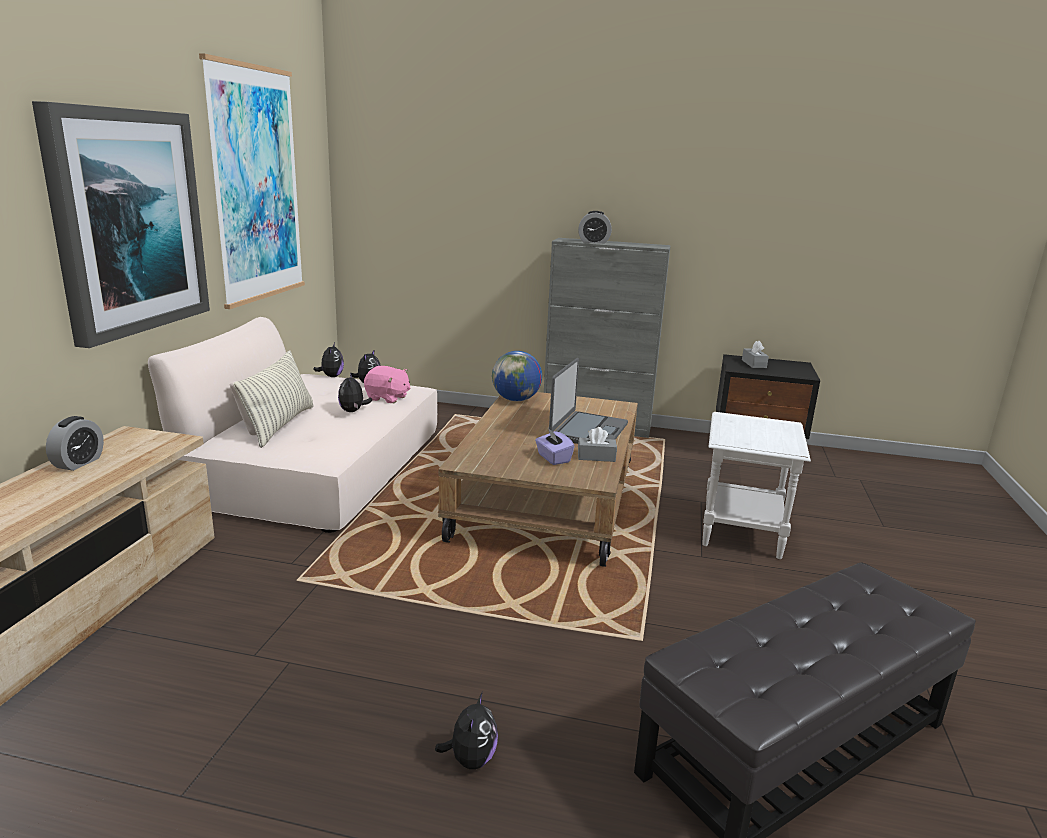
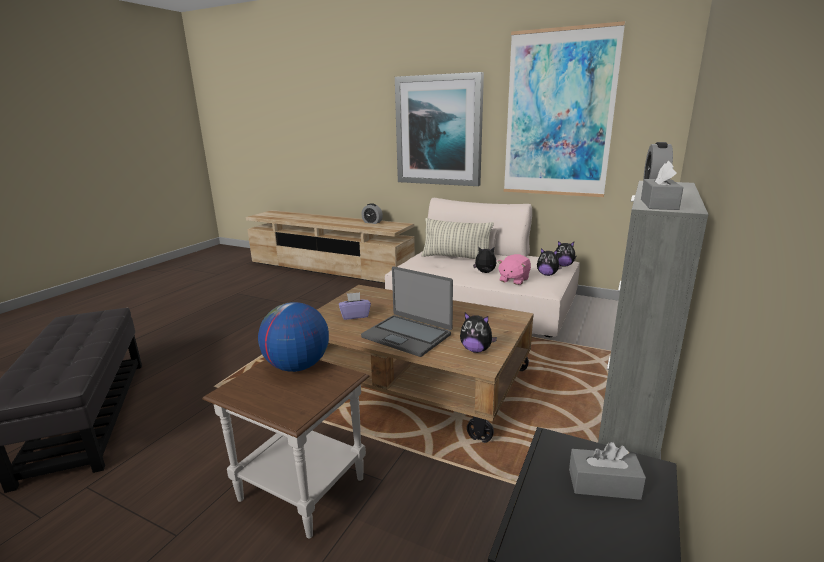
camera: 105 degrees right, 0 degrees up
plush toy [435,692,498,769] -> plush toy moved to [460,313,497,353]
globe [492,351,542,401] -> globe moved to [258,302,329,372]
grey tissue box [578,427,617,462] -> grey tissue box moved to [641,161,683,210]
white side table [702,412,811,559] -> brown side table [202,359,370,538]

